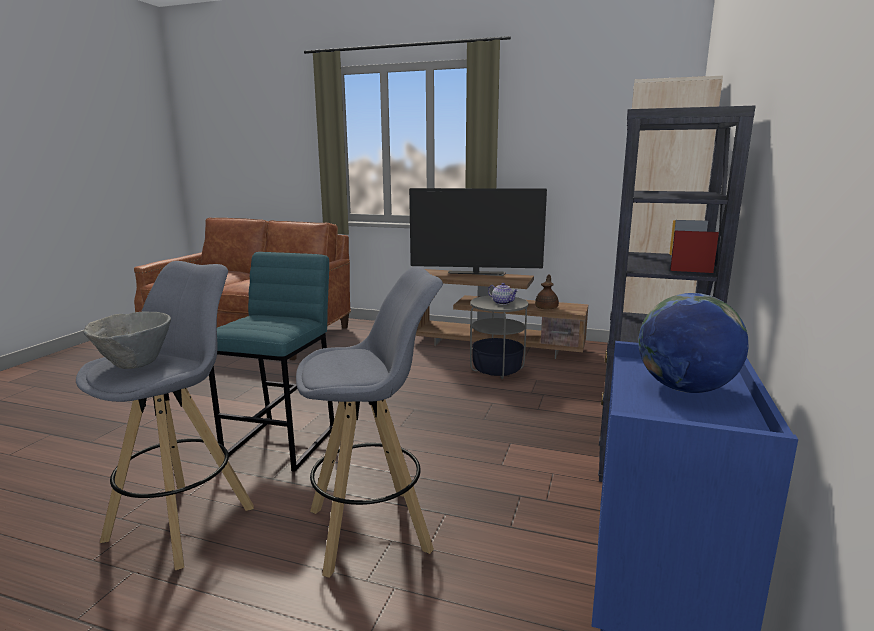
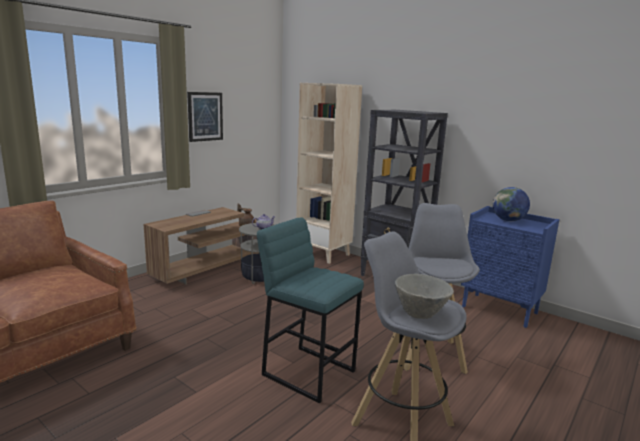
camera: 70 degrees left, 0 degrees up
television [409,188,547,275] -> none
none -> picture [187,92,223,142]

